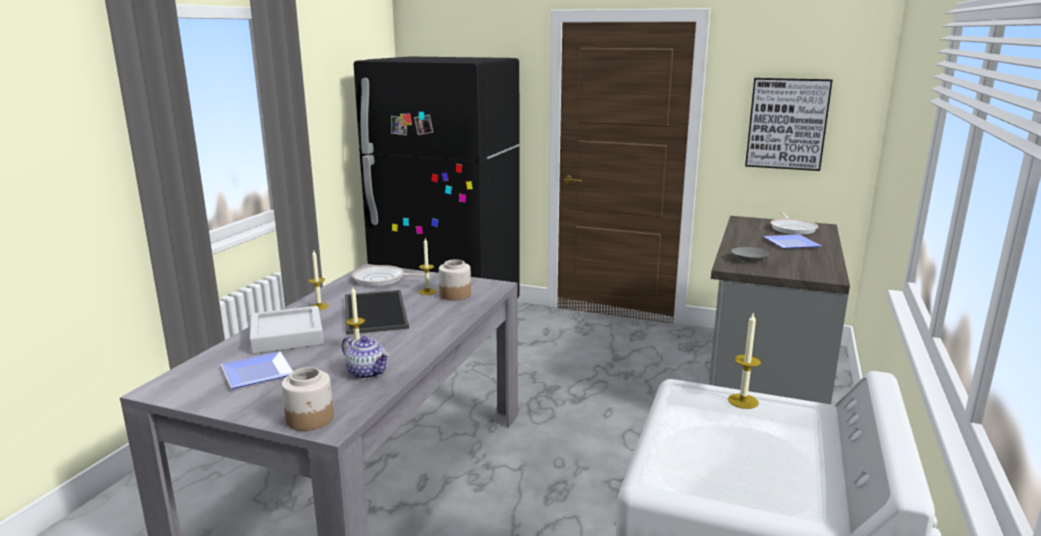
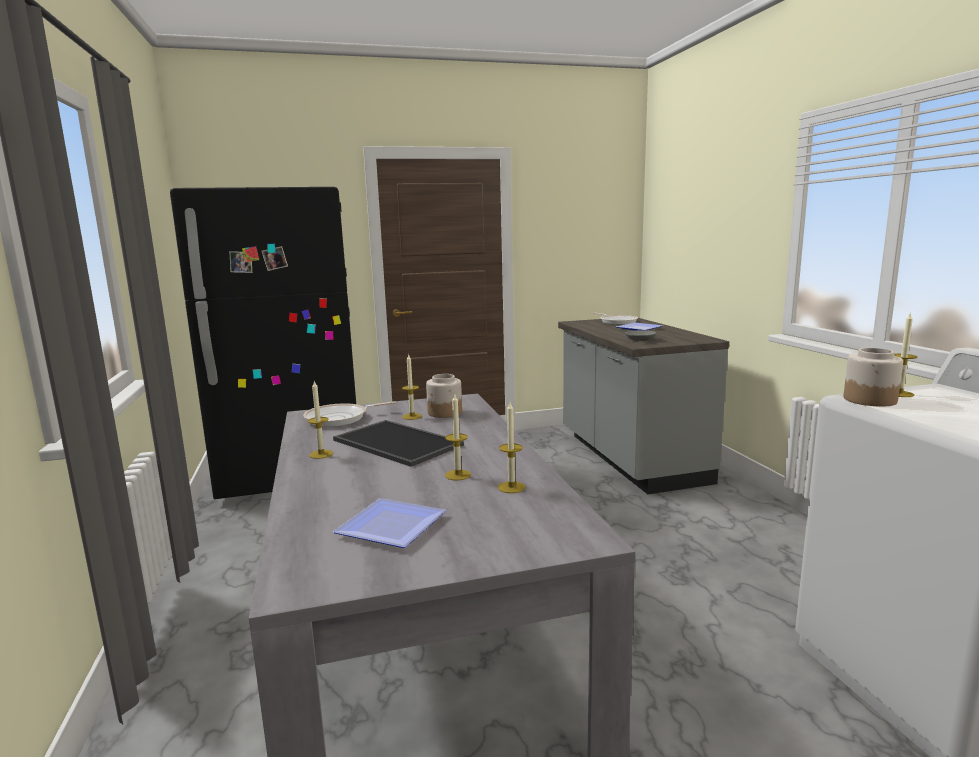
camera: 35 degrees left, 5 degrees down
grey tray [250,306,324,354] -> none
jar [282,367,333,431] -> jar moved to [844,348,903,407]
teapot [342,336,390,379] -> candle [498,402,526,493]
picture [745,78,832,171] -> none

